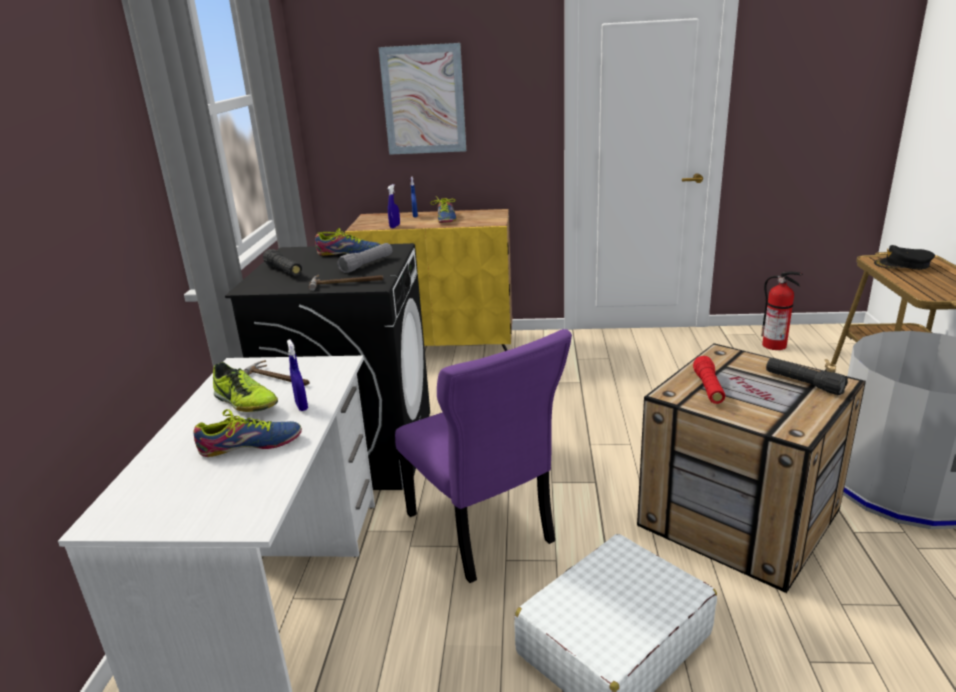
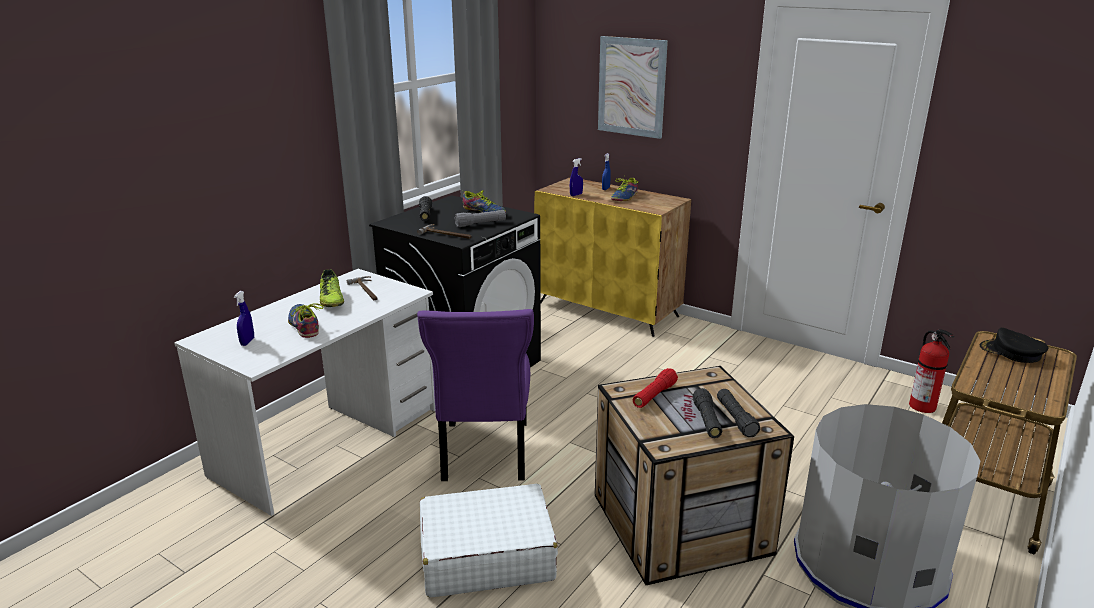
camera: 30 degrees right, 0 degrees up
shoe [193,409,302,457] -> shoe turned 135 degrees counterclockwise [288,303,324,338]
blue spray bottle [287,339,308,411] -> blue spray bottle moved to [234,291,254,346]
none -> black flashlight [693,388,722,438]

